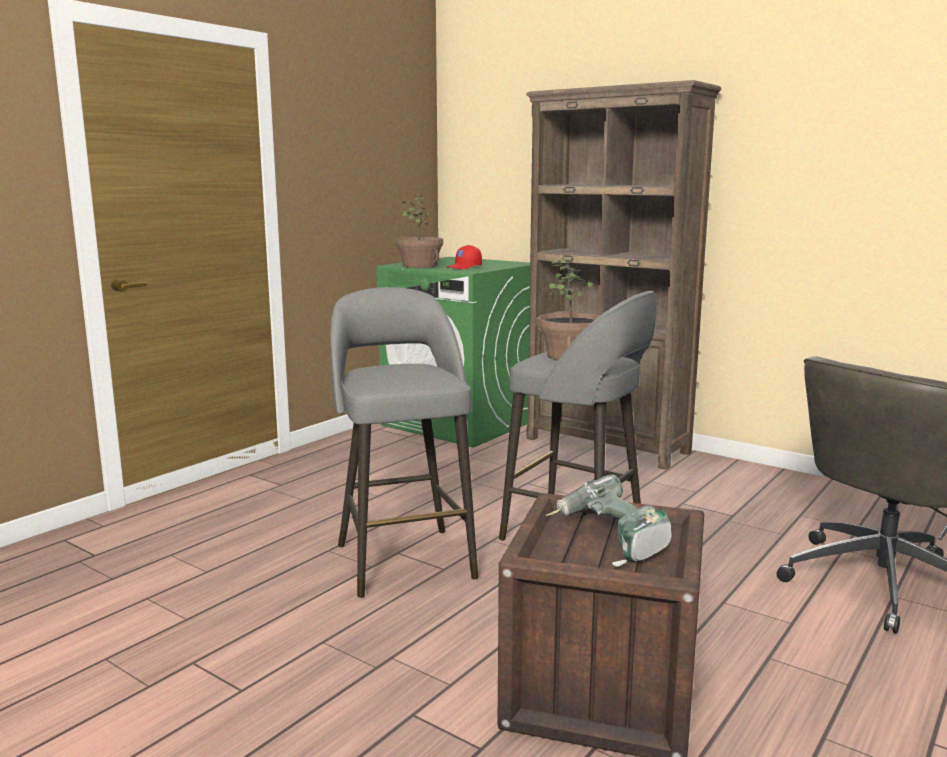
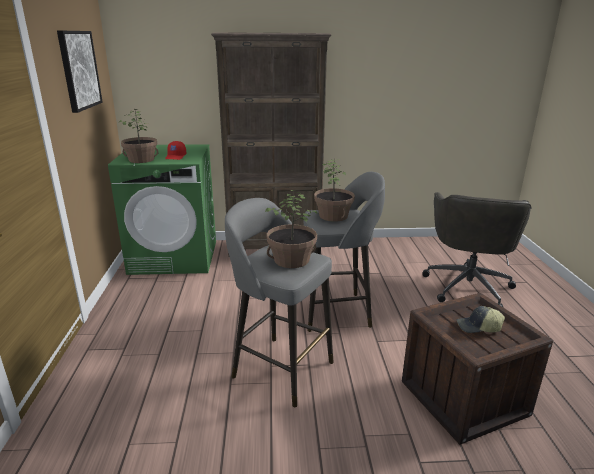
camera: 40 degrees left, 10 degrees up
power drill [546,475,672,567] -> cap [457,306,505,333]
none -> picture [57,31,103,113]
none -> potted plant [265,190,317,268]

